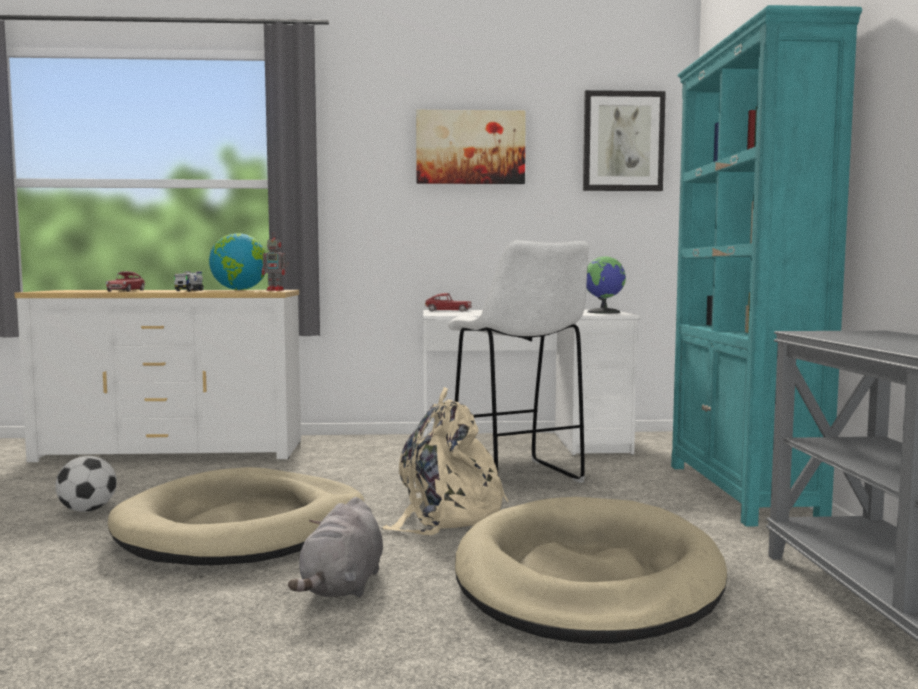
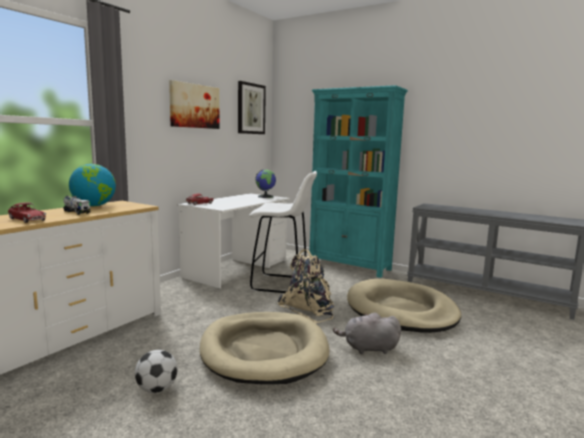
camera: 55 degrees left, 5 degrees up
toy robot [262,234,289,291] -> none
grey plush toy [288,497,383,598] -> grey plush toy turned 135 degrees clockwise [333,313,401,354]

